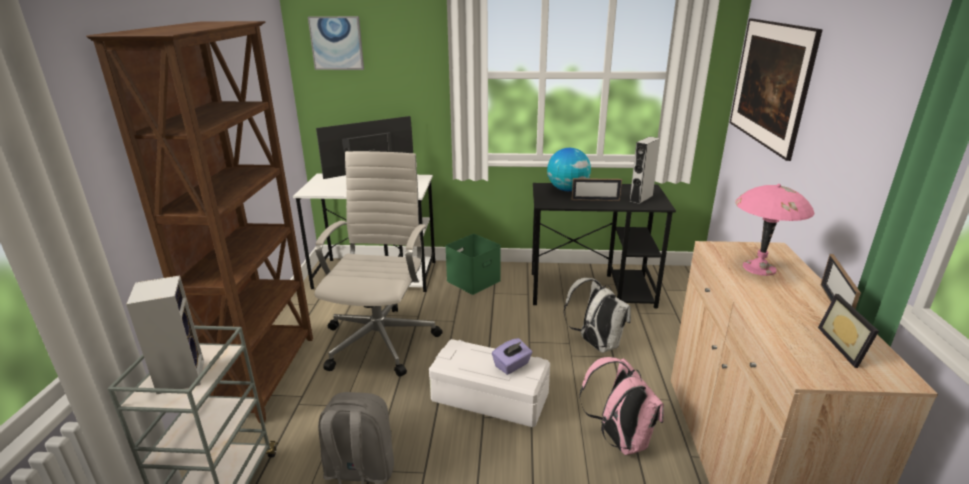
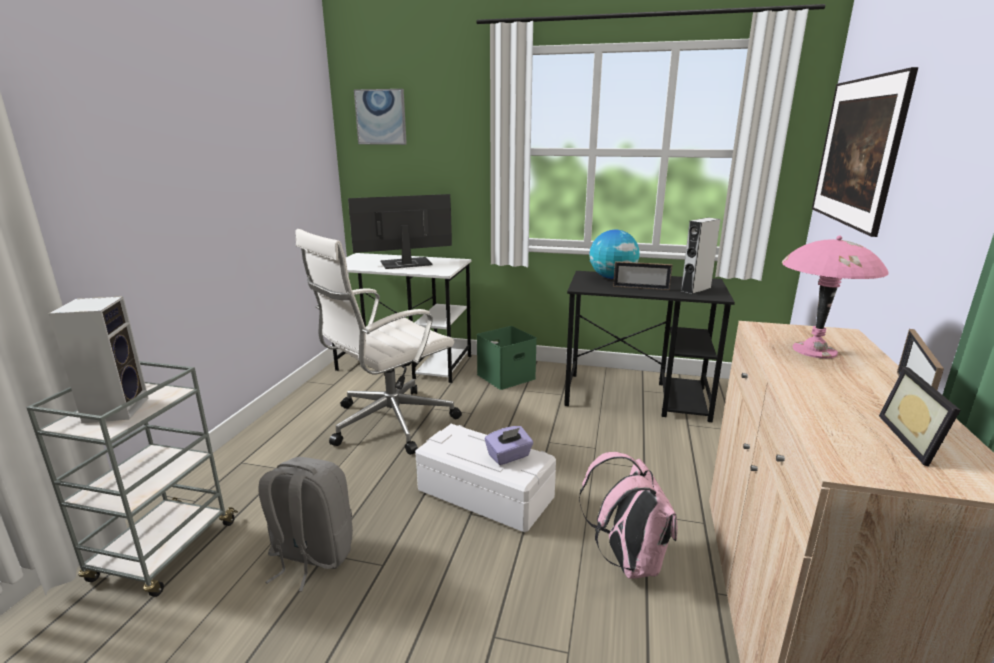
camera: 10 degrees right, 5 degrees down
brown bookcase [86,21,313,423] -> none
white office chair [314,151,442,377] -> white office chair turned 150 degrees counterclockwise [295,229,462,455]
white backpack [564,278,631,353] -> none

